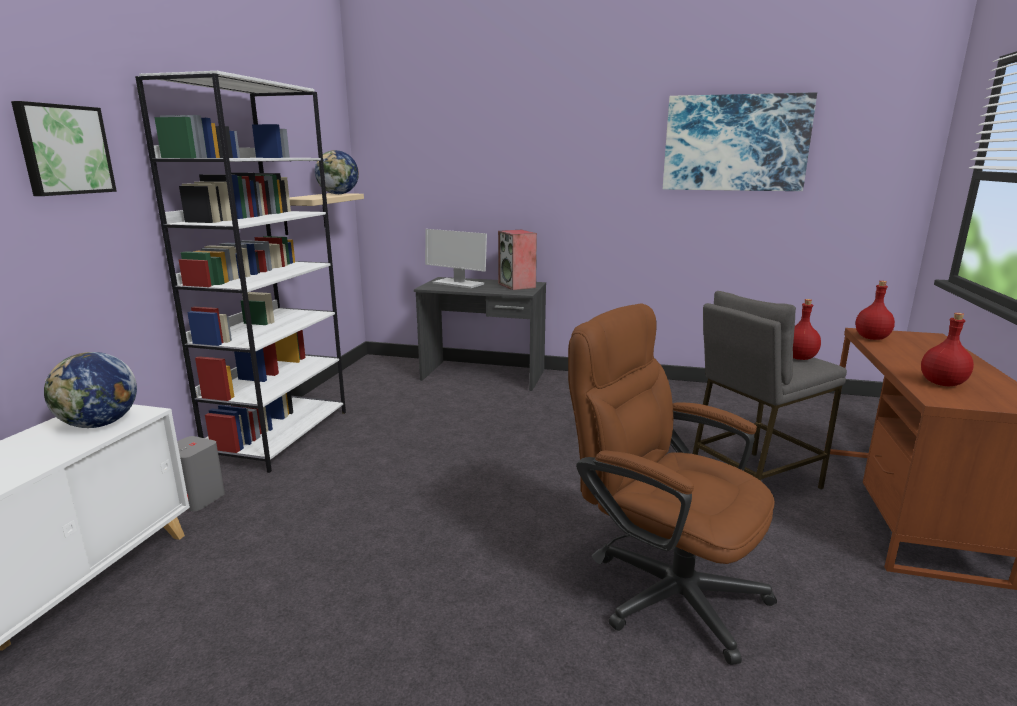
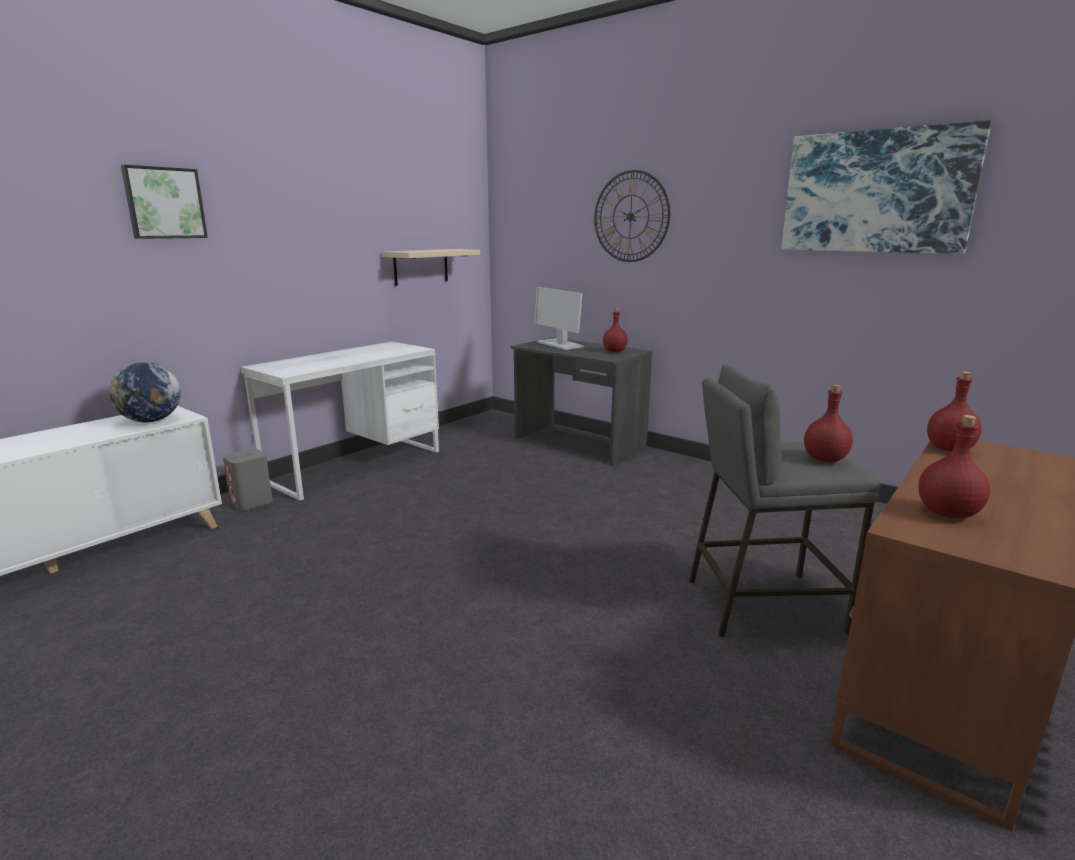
camera: 25 degrees right, 0 degrees up
white bookcase [135,71,346,473] -> white desk [241,341,439,501]
globe [315,150,359,194] -> none
speaker [498,230,537,290] -> red bottle [603,308,628,352]
brown office chair [568,303,777,665] -> none
none -> wall clock [594,170,670,262]

